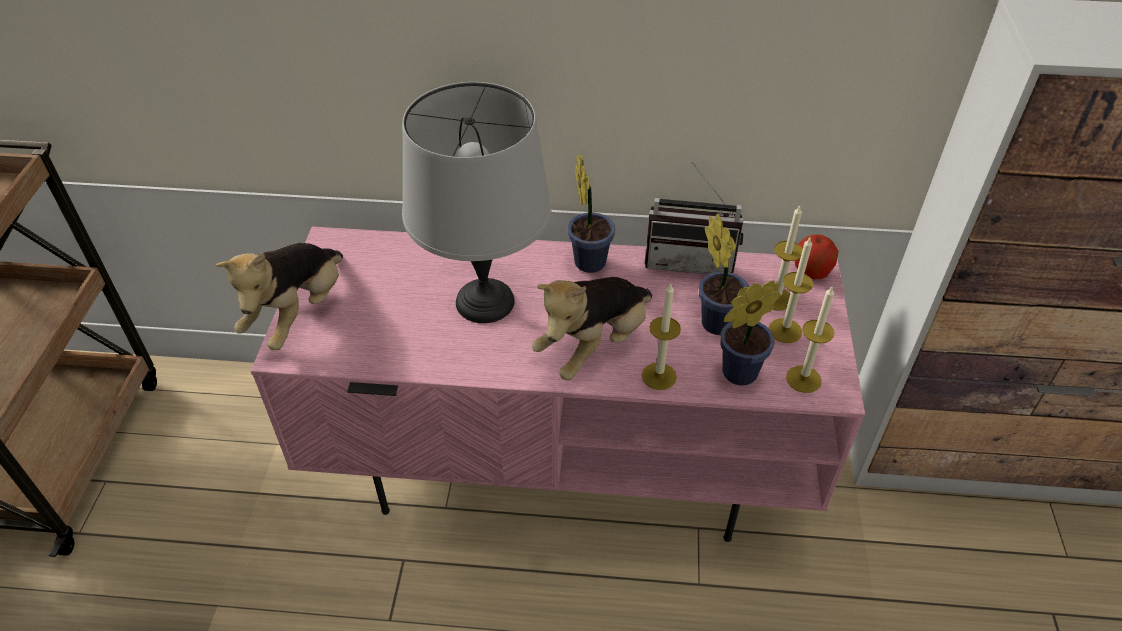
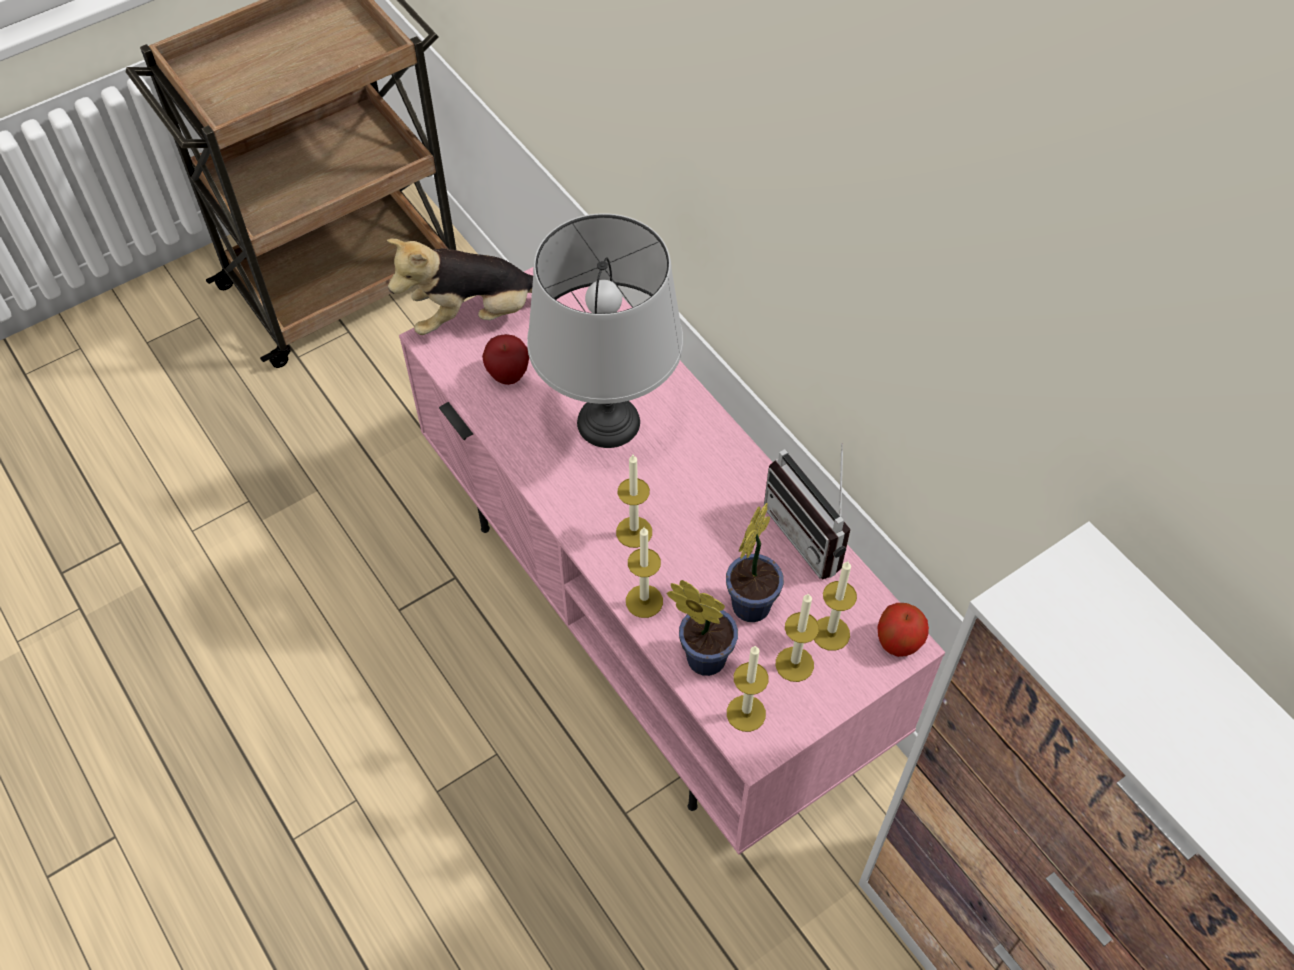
camera: 50 degrees right, 10 degrees up
plush toy [532,277,652,380] -> candle [616,455,652,548]
potted plant [568,154,615,273] -> none
none -> apple [482,334,529,385]

